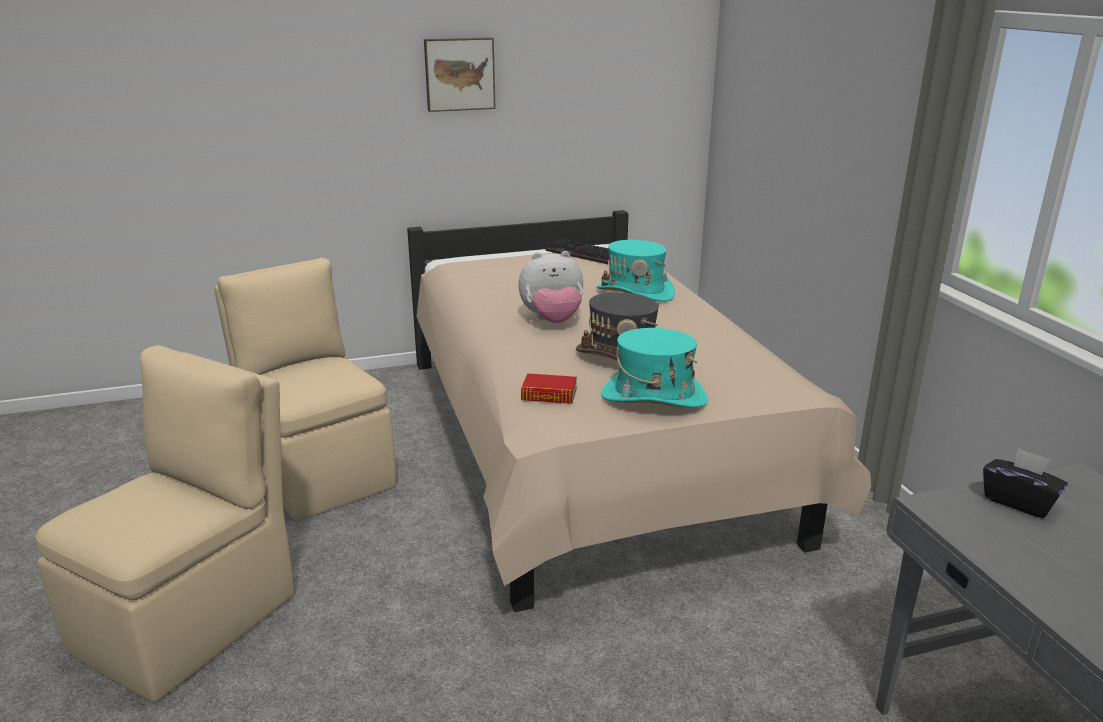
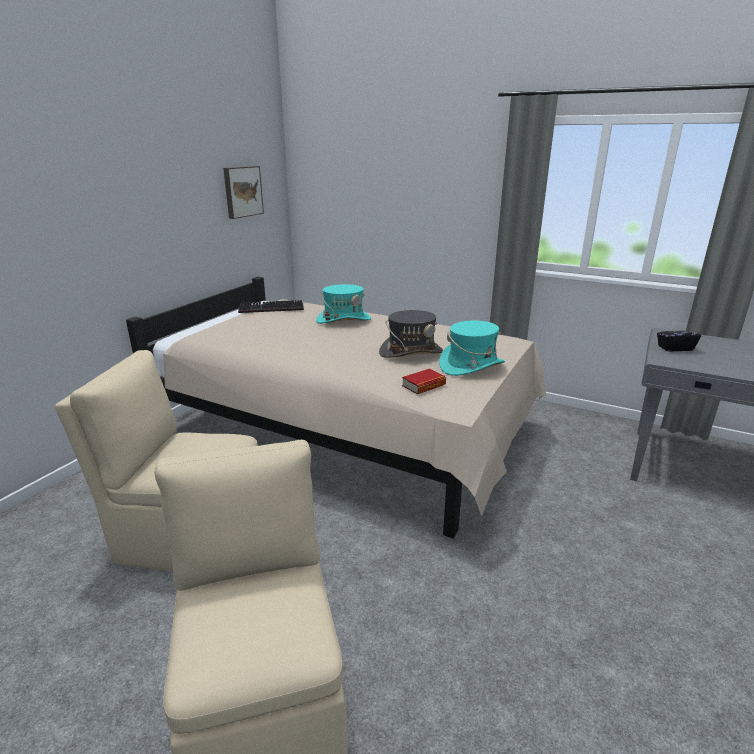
camera: 45 degrees left, 0 degrees up
picture [424,37,496,112] -> picture moved to [223,166,264,219]
plush toy [518,251,583,323] -> none

